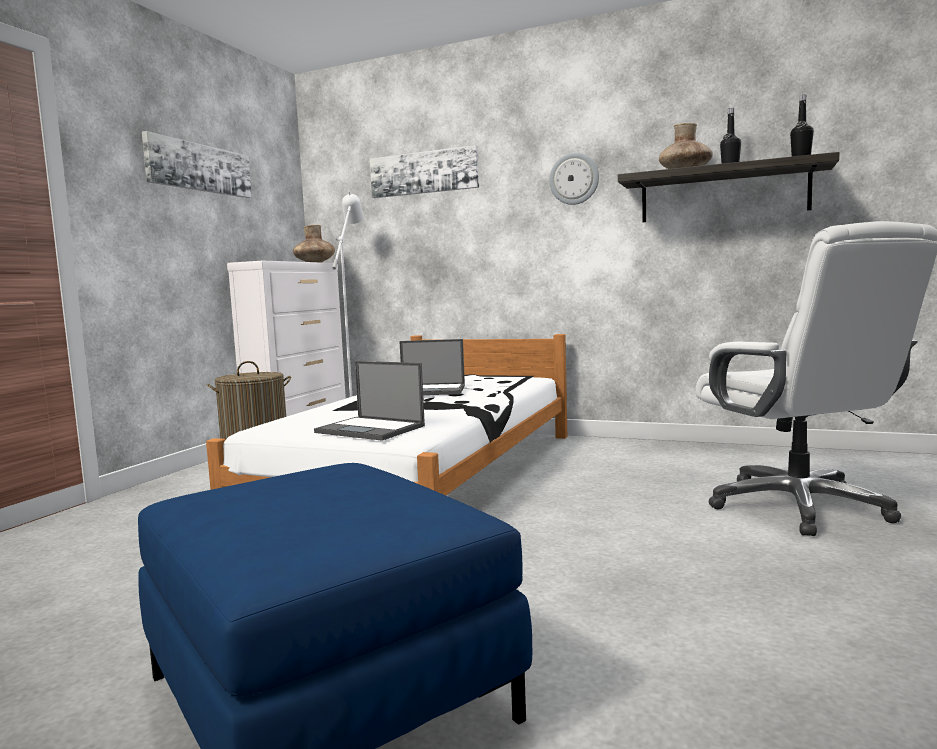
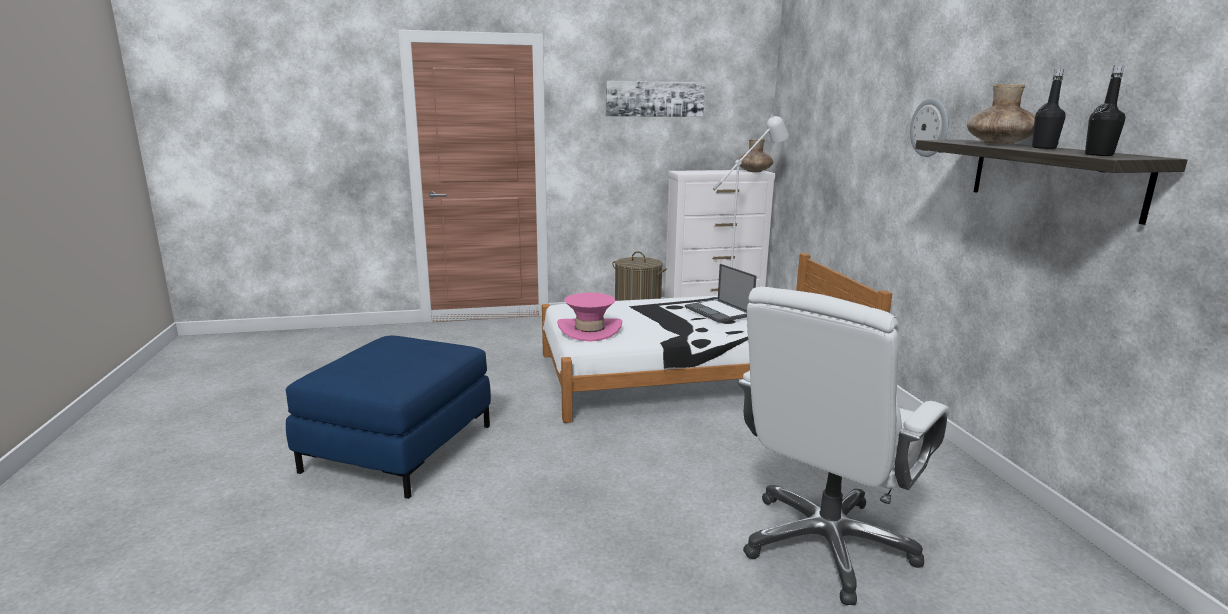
camera: 55 degrees right, 10 degrees up
laptop [314,361,425,441] -> pink hat [557,293,622,342]
picture [370,145,479,198] -> none

